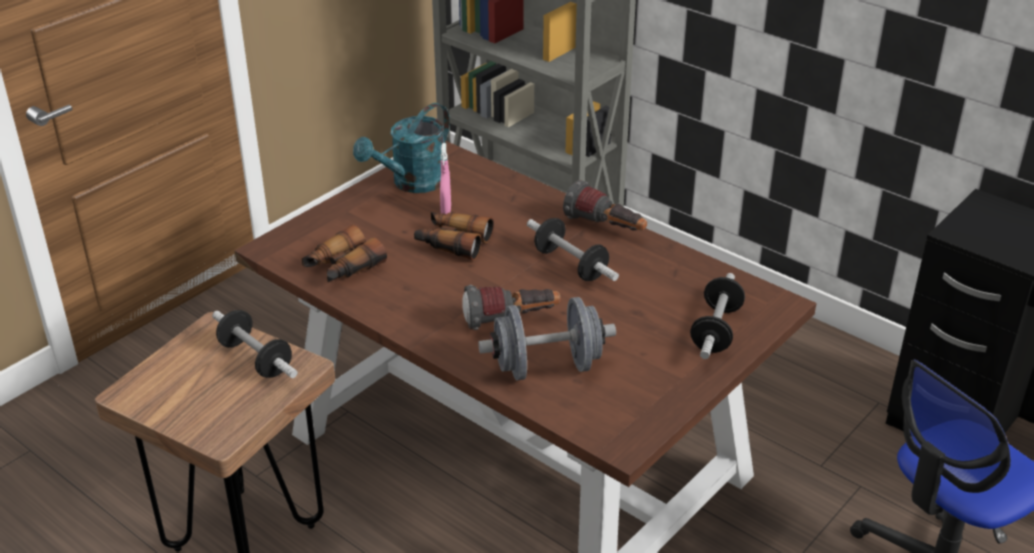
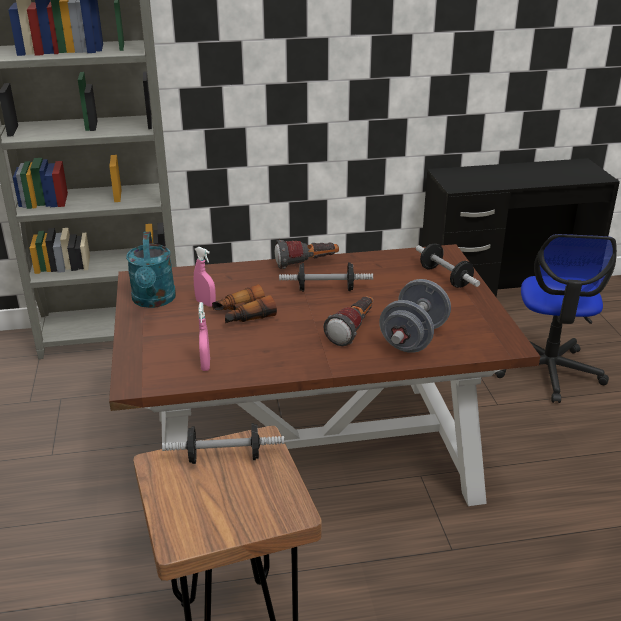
camera: 50 degrees left, 5 degrees down
binoculars [302,225,387,282] -> pink spray bottle [198,302,210,371]

